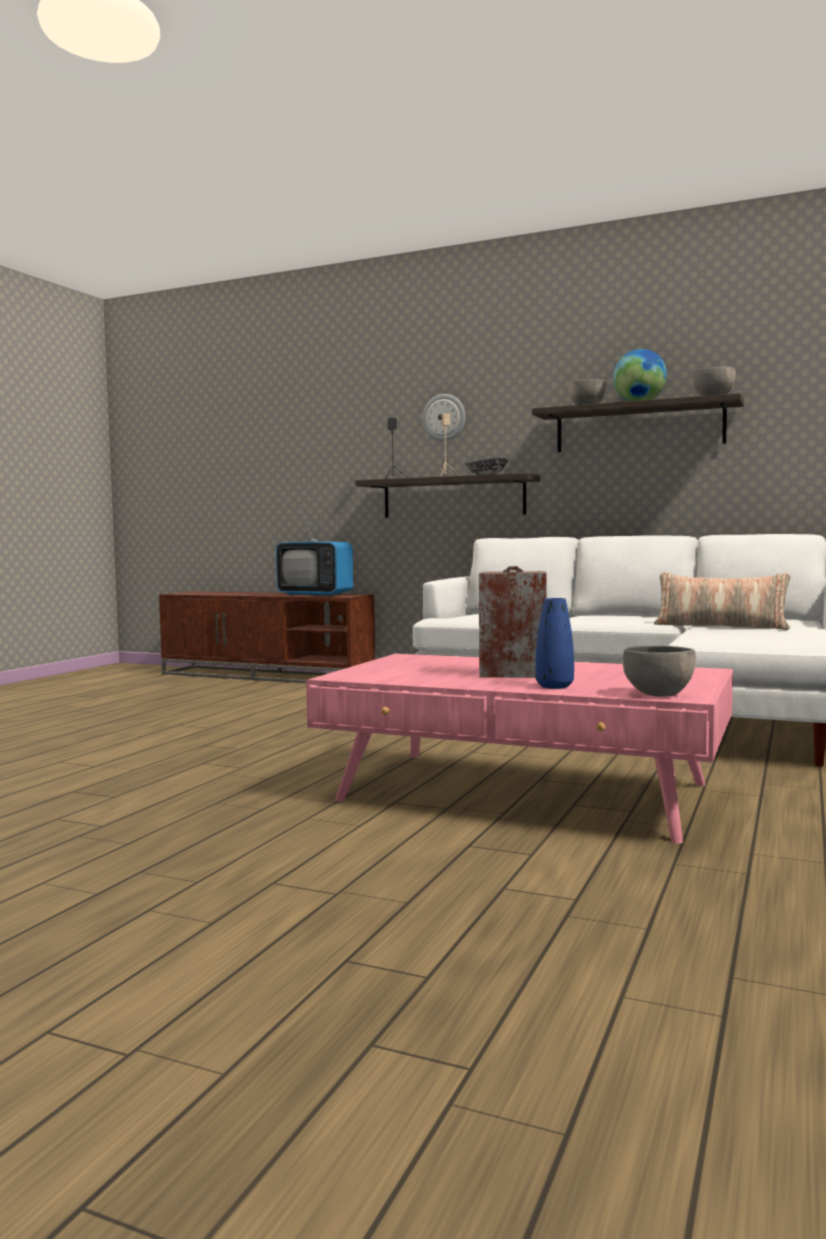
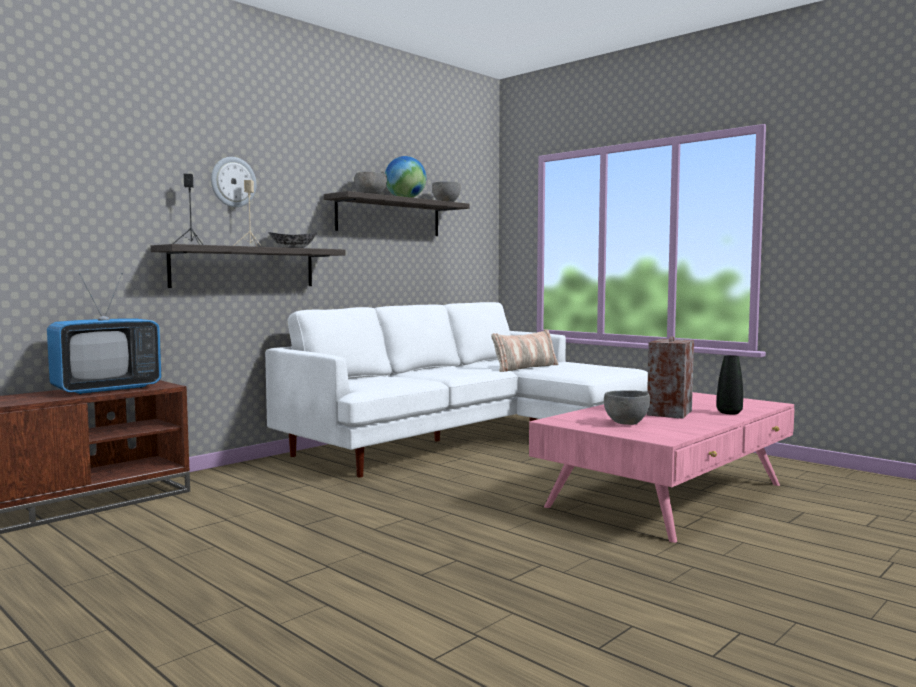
camera: 70 degrees left, 0 degrees up
blue vase [535,598,574,689] -> black vase [717,355,743,415]
grey bowl [623,645,696,697] -> grey bowl moved to [604,390,650,425]

